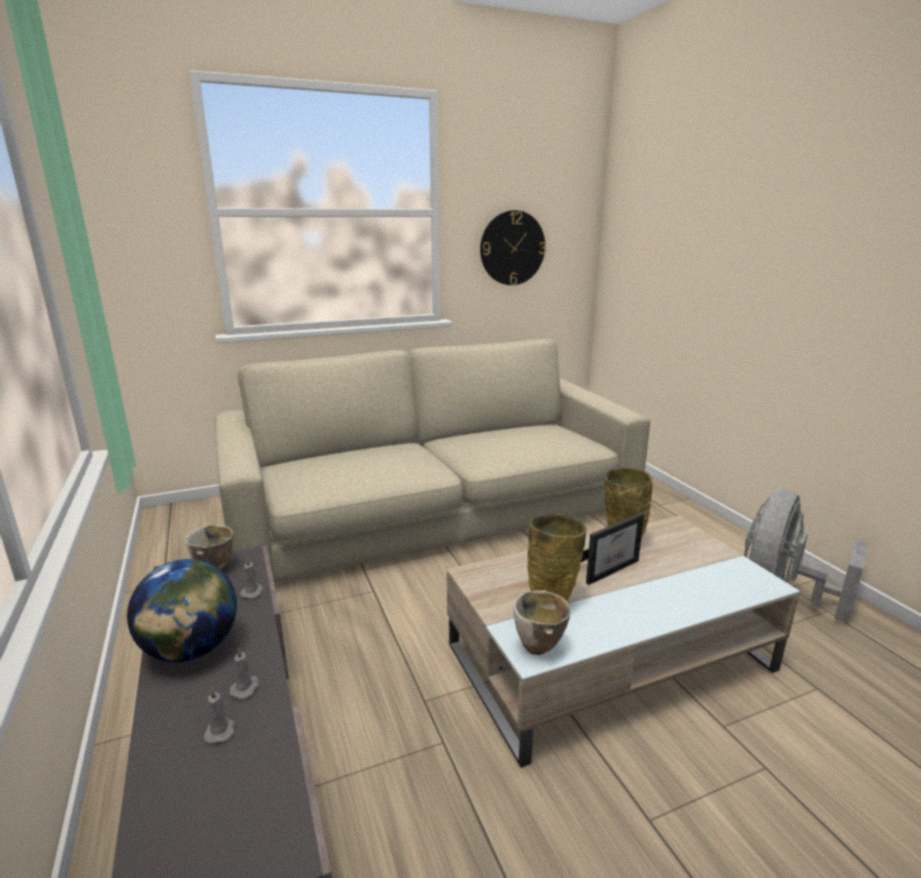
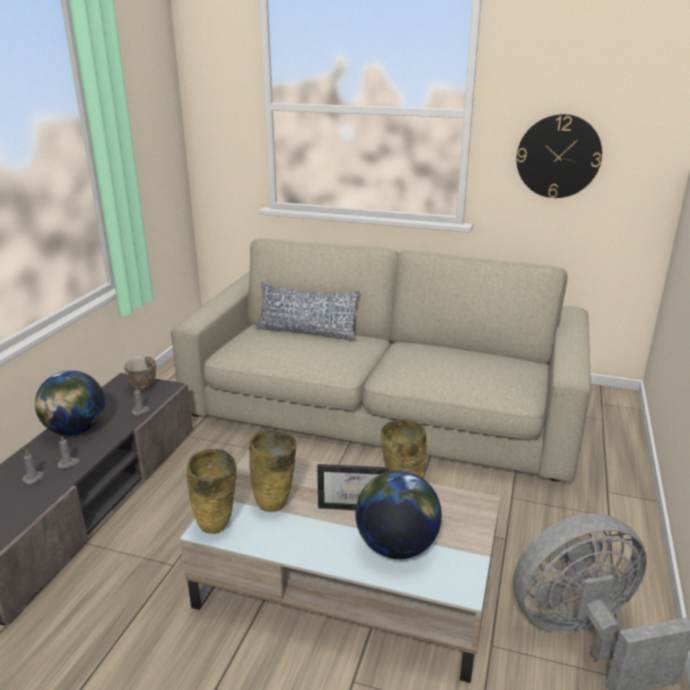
camera: 40 degrees right, 5 degrees up
bowl [513,590,571,655] -> beige vase [187,449,236,534]
none -> pillow [255,282,360,341]
none -> globe [355,470,442,559]

